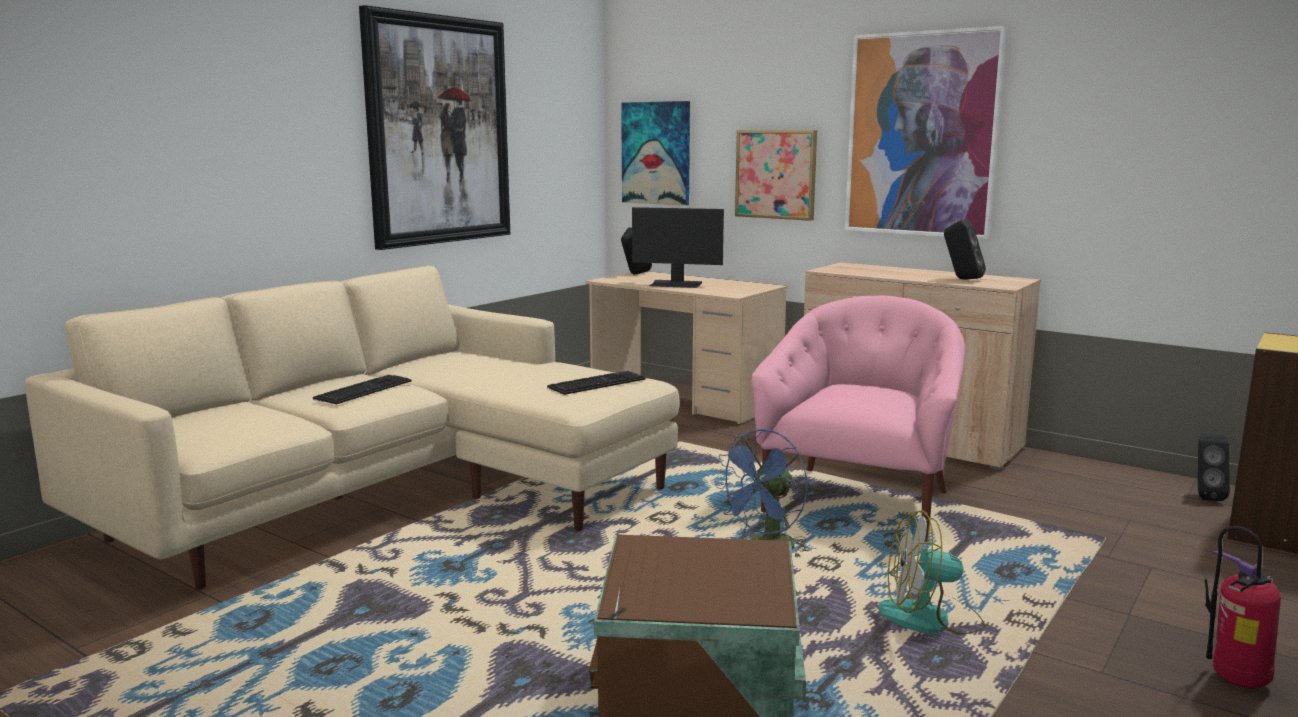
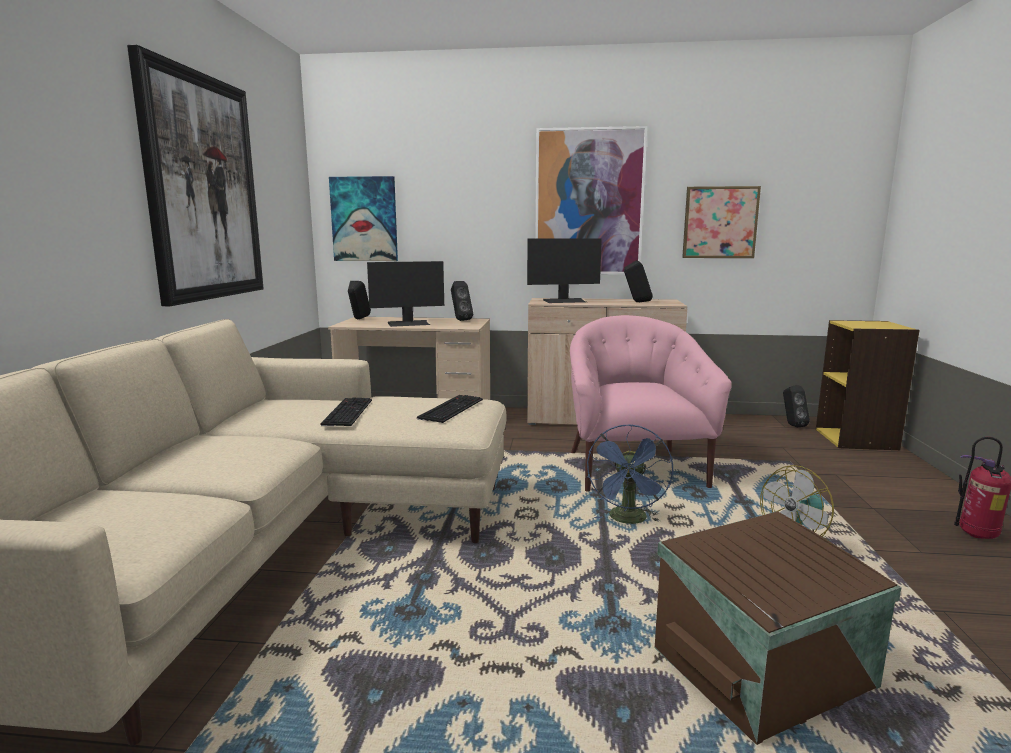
camera: 30 degrees left, 0 degrees up
keyboard [313,375,412,404] -> keyboard moved to [321,398,372,426]
picture [735,130,817,221] -> picture moved to [682,186,761,258]
none -> black speaker [451,281,473,321]
none -> monitor [527,238,602,303]

